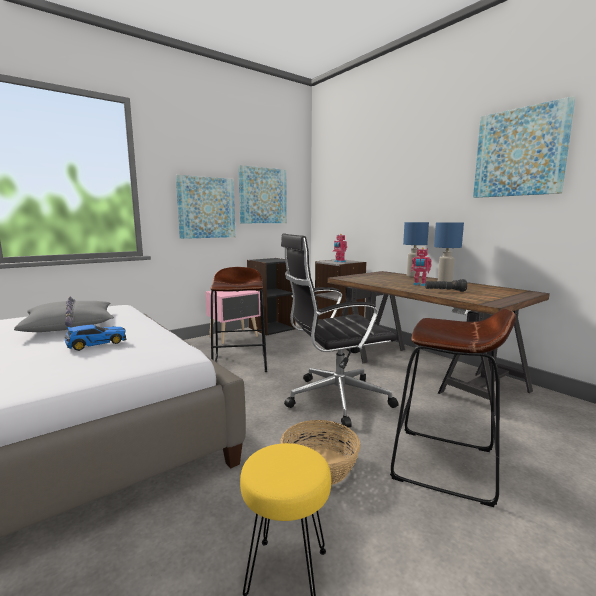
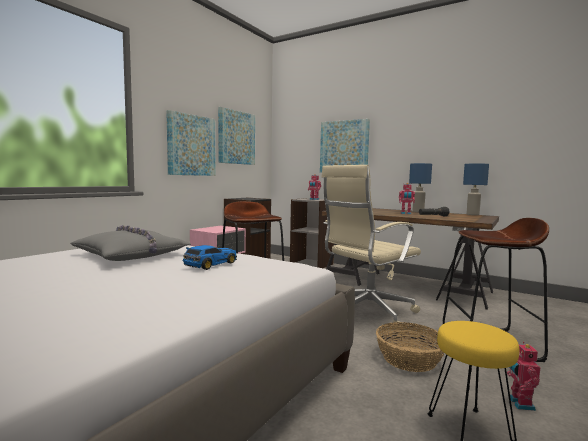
camera: 20 degrees left, 5 degrees down
black office chair [281,233,399,428] -> beige office chair [321,165,421,329]
blue table lamp [403,222,429,277] -> blue table lamp moved to [463,164,489,215]
picture [473,96,575,198] -> picture moved to [320,119,370,173]
none -> toy robot [507,342,540,411]

